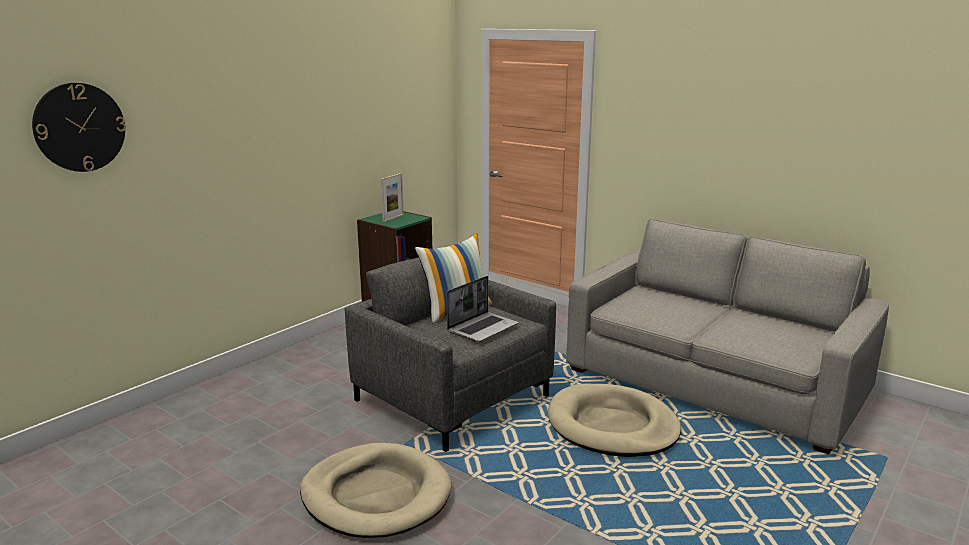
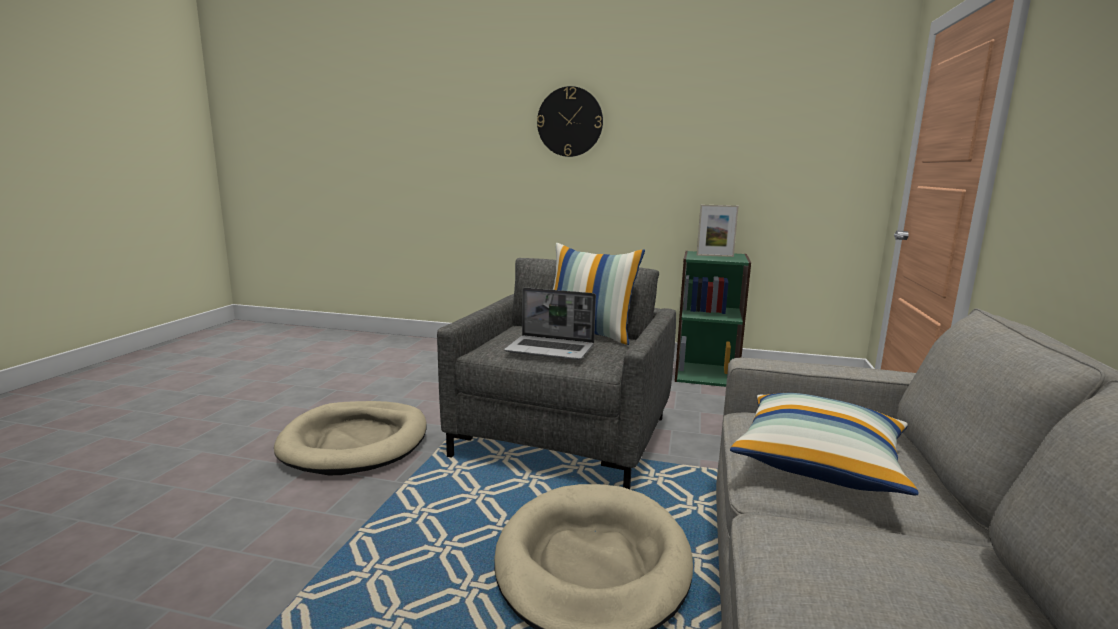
camera: 65 degrees right, 5 degrees down
wall clock [32,83,126,172] -> wall clock moved to [537,86,603,157]
none -> pillow [730,393,919,495]

